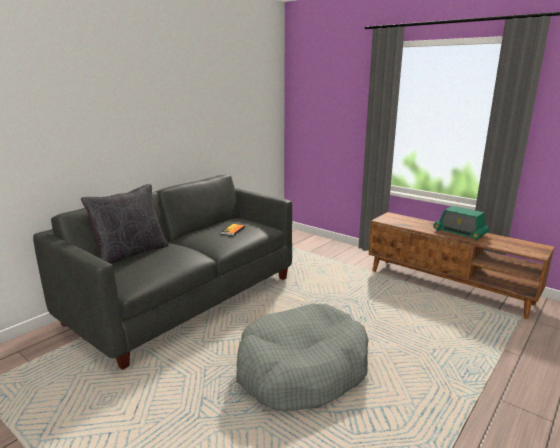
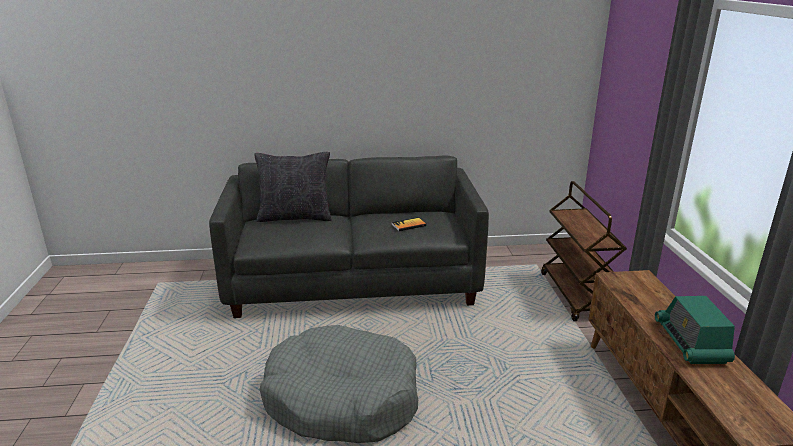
camera: 45 degrees right, 5 degrees up
none -> brown cart [541,181,627,321]

